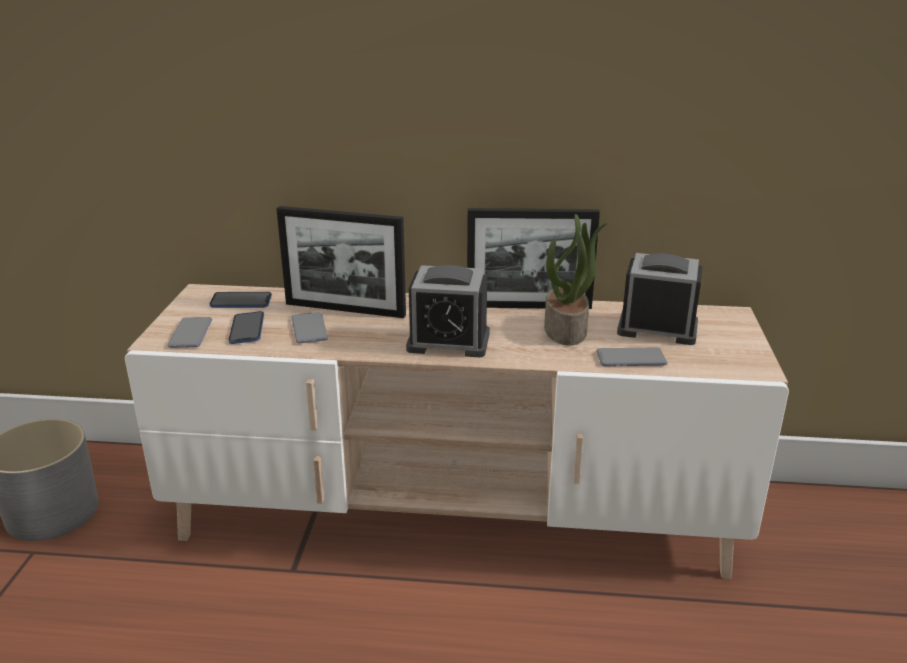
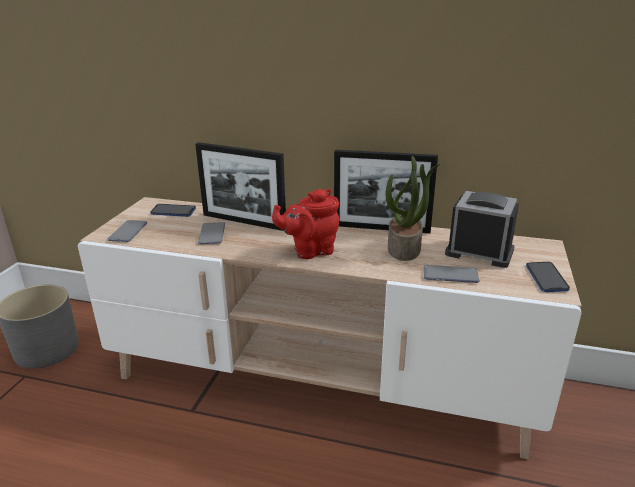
camera: 10 degrees right, 0 degrees up
phone [228,311,264,344] -> phone moved to [526,262,570,292]
alarm clock [406,265,490,357] -> red teapot [272,189,339,259]

